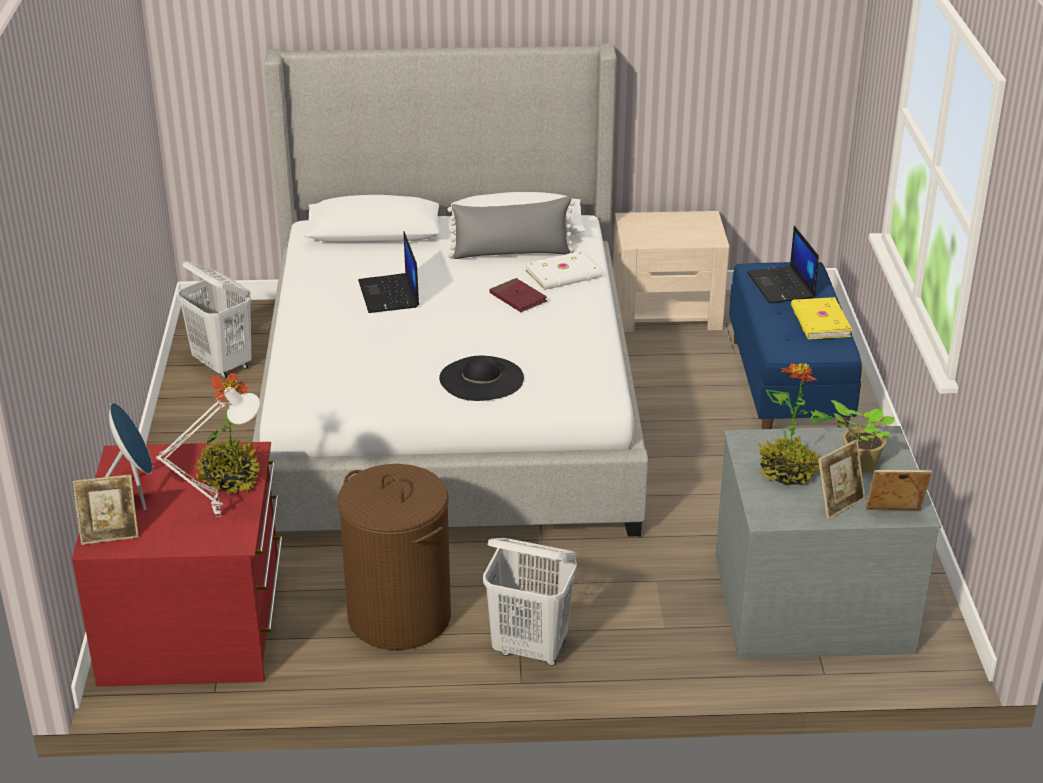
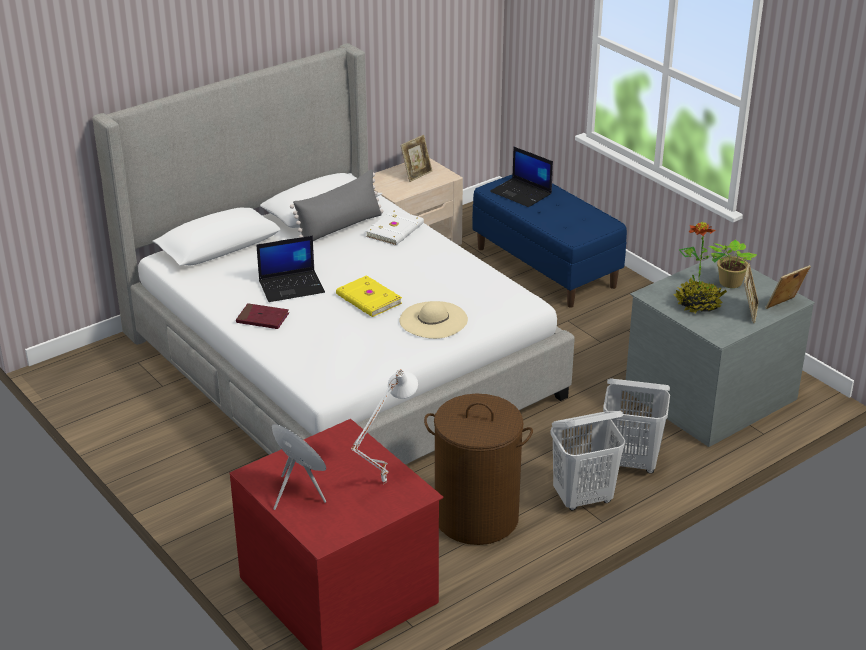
camera: 35 degrees left, 0 degrees up
picture frame [73,475,139,545] -> picture frame moved to [401,135,432,182]
white laundry basket [177,261,252,379] -> white laundry basket moved to [603,378,670,474]
potted plant [193,372,261,494] -> none
laptop [358,231,419,313] -> laptop turned 60 degrees counterclockwise [256,236,325,302]
black hat [439,356,524,401] -> beige hat [399,301,468,339]
red book [490,278,547,312] -> red book moved to [236,303,289,329]
yellow book [791,297,852,339] -> yellow book moved to [336,275,402,317]

